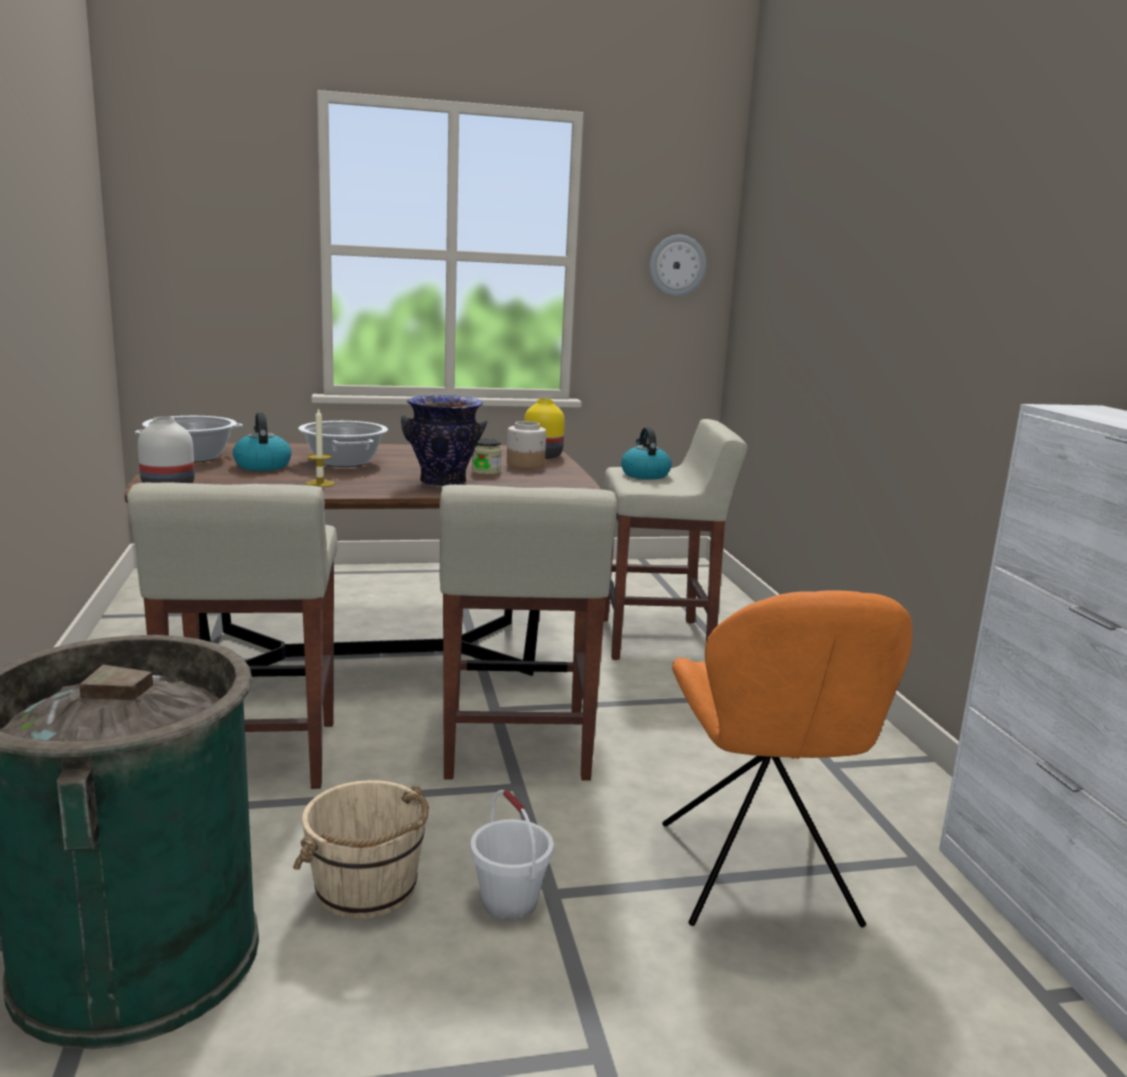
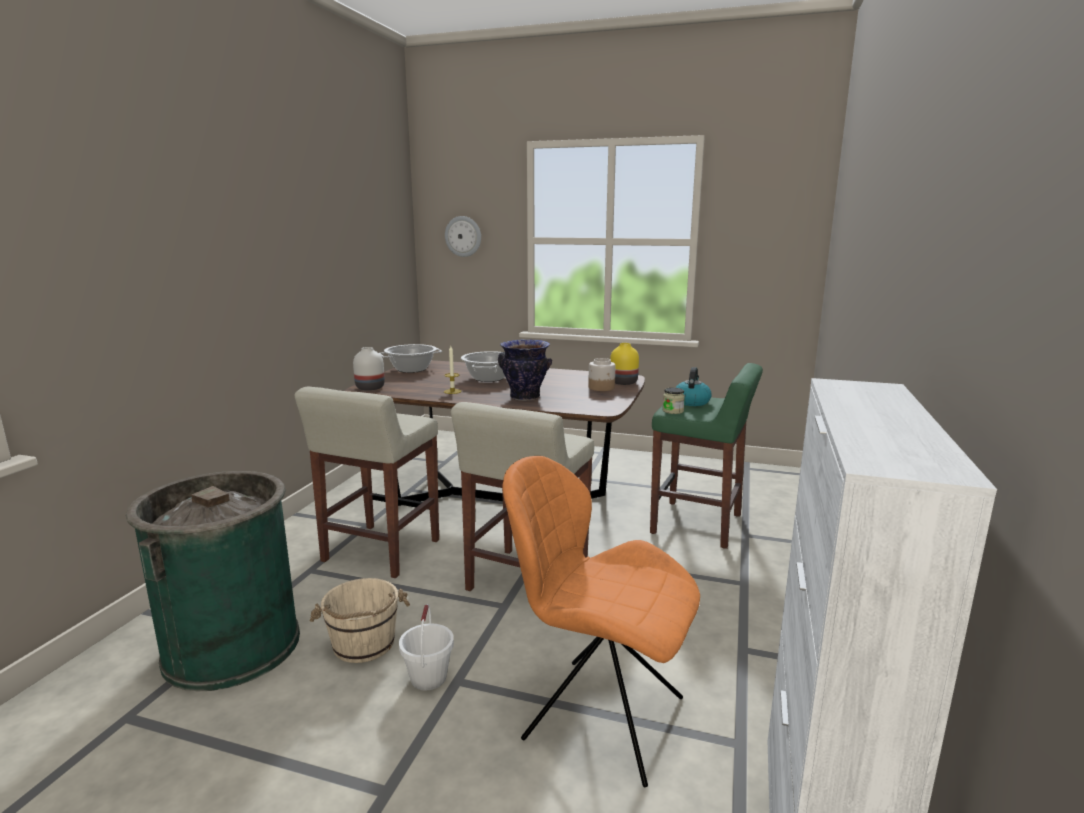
camera: 30 degrees right, 0 degrees up
kettle [233,412,291,471] -> none
jar [472,439,502,475] -> jar moved to [663,388,685,414]
beige stool [604,419,748,660] -> green stool [650,363,763,549]
wall clock [649,235,706,297] -> wall clock moved to [445,216,481,257]
orange chair [662,590,912,927] -> orange chair turned 90 degrees clockwise [503,456,700,787]

